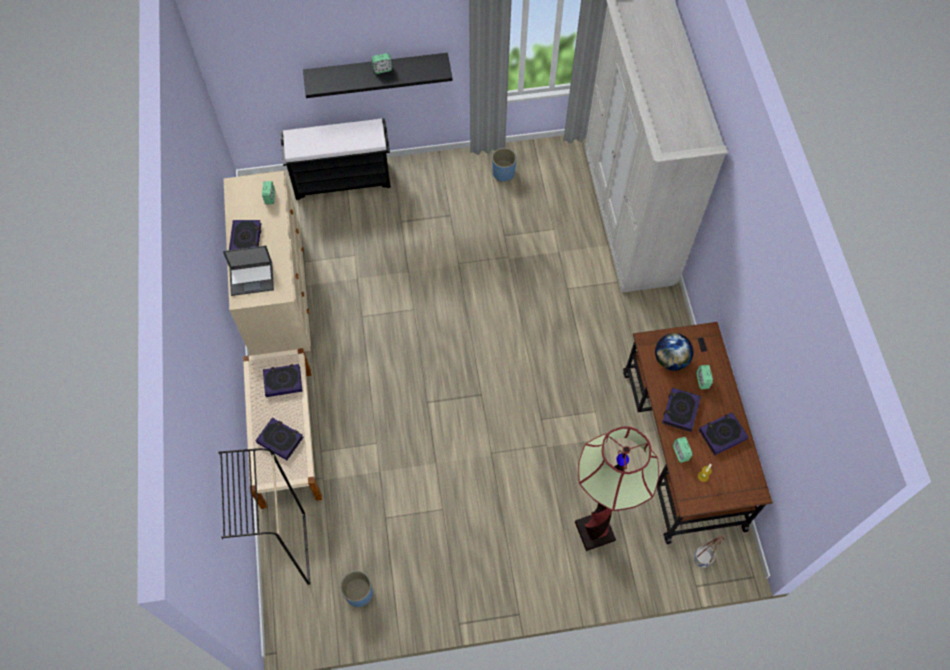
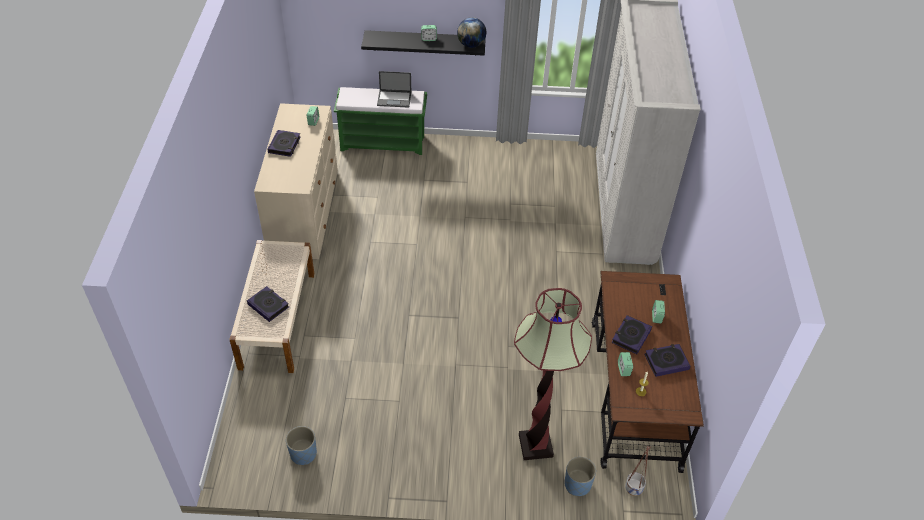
camera: 10 degrees right, 15 degrees down
black clothes rack [218,448,311,585] -> none
laptop [223,246,274,296] -> laptop moved to [377,71,411,108]
book [263,364,302,397] -> none
black bench [280,118,391,200] -> green bench [334,87,427,155]
blue planter [492,148,517,182] -> blue planter moved to [565,457,596,496]
globe [655,333,694,371] -> globe moved to [457,17,486,48]

